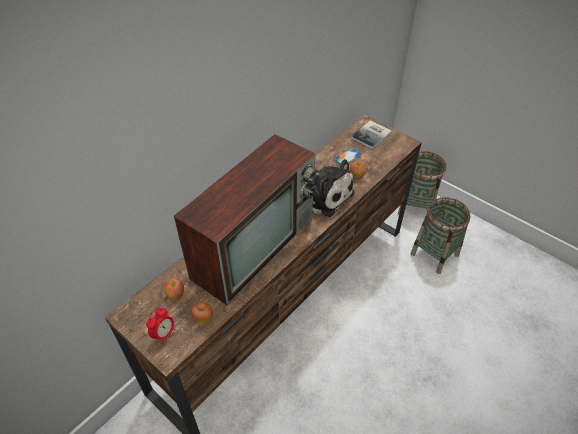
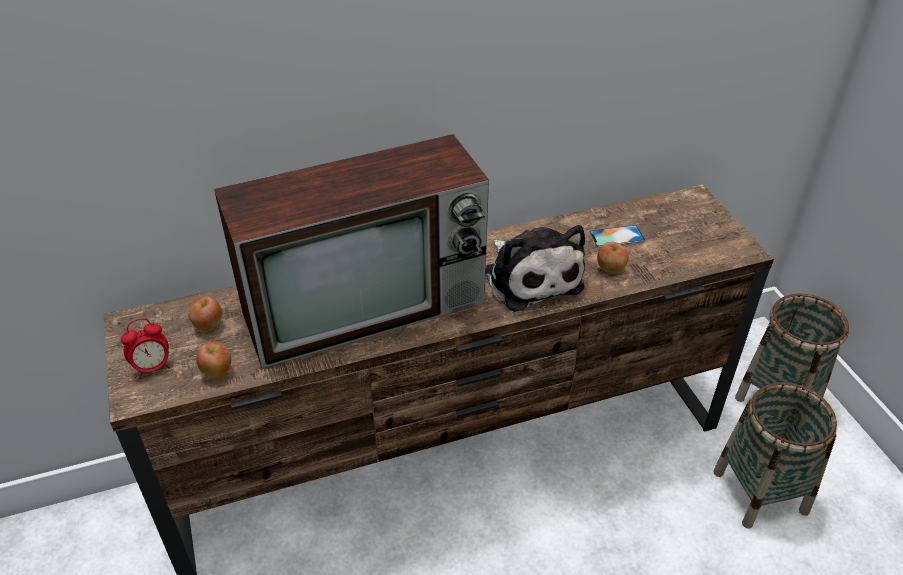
camera: 30 degrees right, 5 degrees down
book [351,120,392,149] -> none

